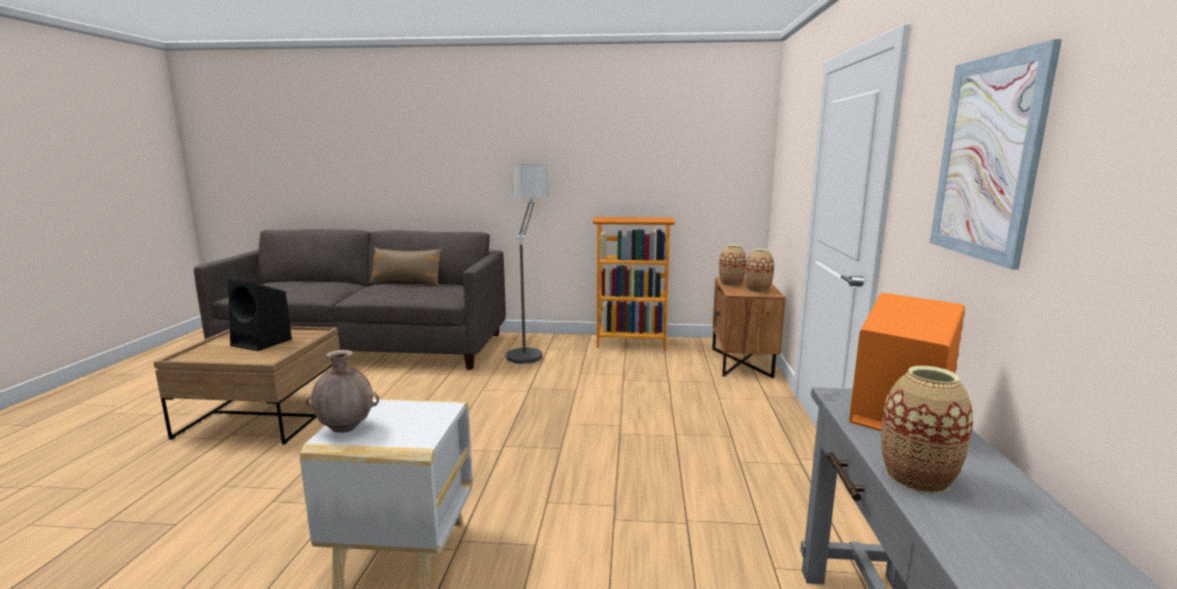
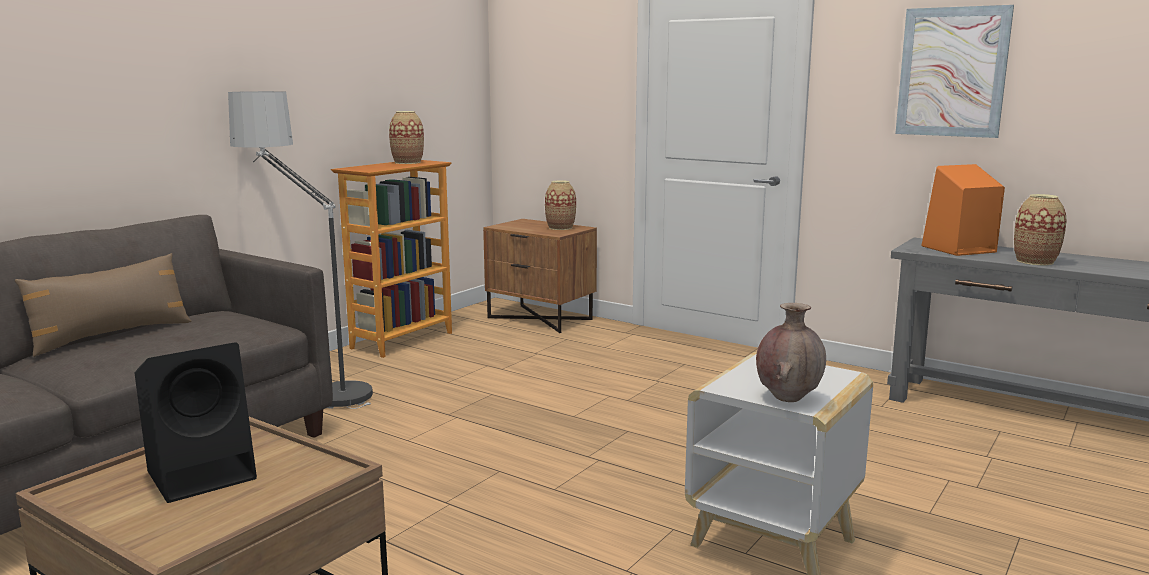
camera: 60 degrees left, 0 degrees up
vase [719,245,746,287] -> vase moved to [389,111,424,164]

